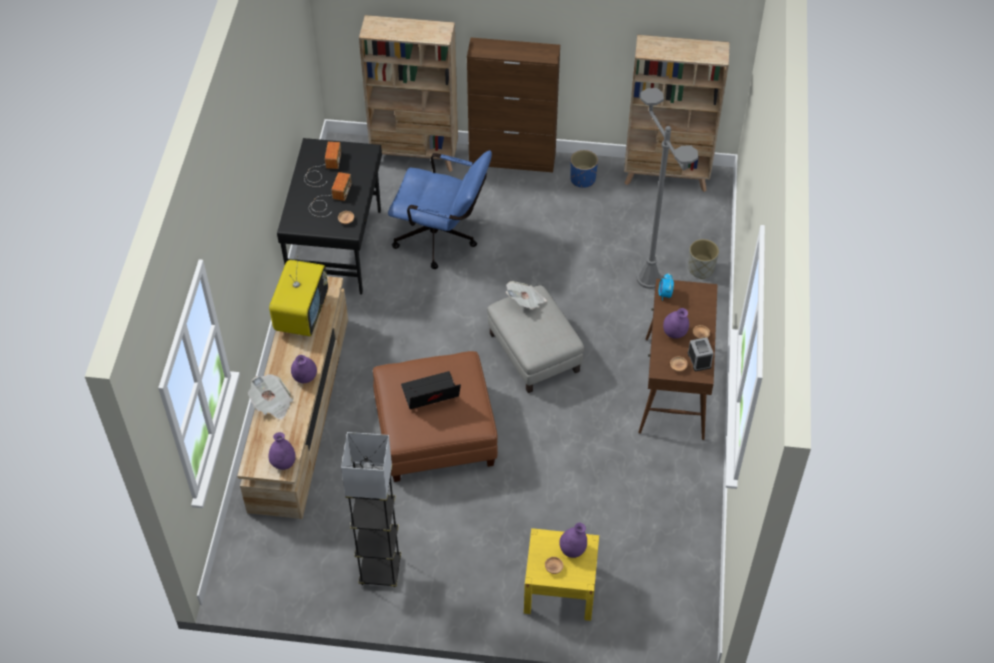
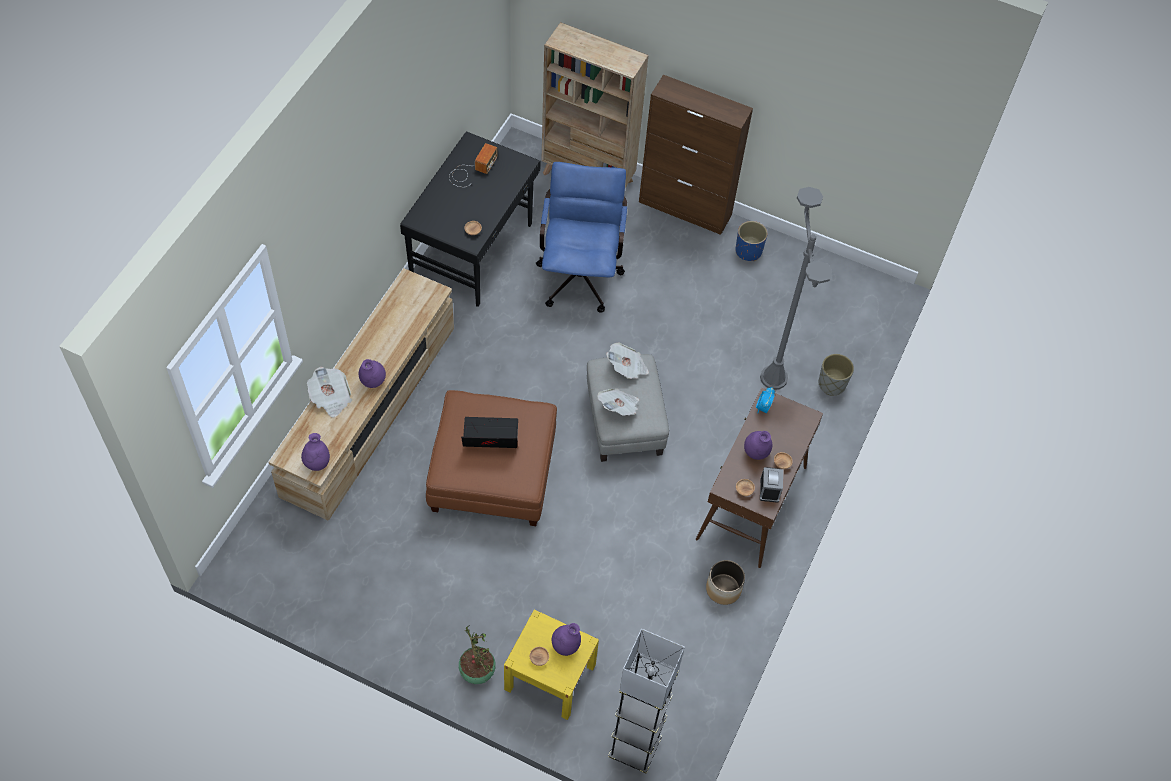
camera: 15 degrees right, 5 degrees up
television [269,255,328,336] -> none
radio [309,172,352,217] -> none
grey floor lamp [341,432,401,588] -> grey floor lamp moved to [608,629,685,773]
blue office chair [388,150,492,269] -> blue office chair turned 120 degrees counterclockwise [536,162,627,313]
beige bookcase [624,35,730,192] -> none
none -> potted plant [459,625,496,684]
none -> newspaper [597,388,639,416]
none -> planter [706,560,745,605]

